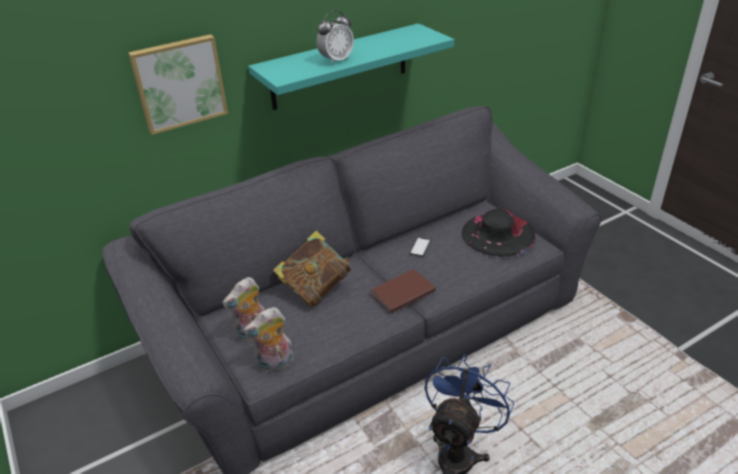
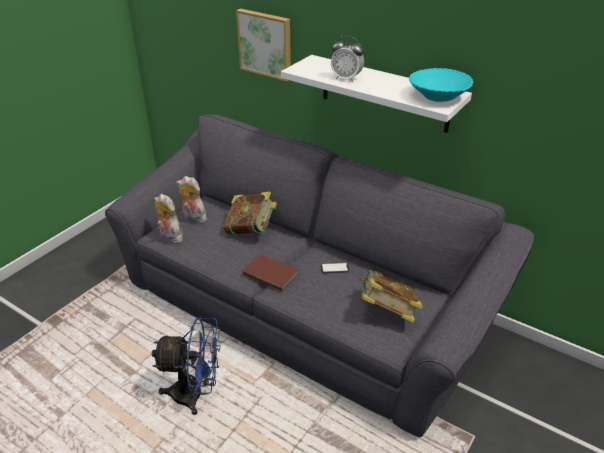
camera: 65 degrees right, 0 degrees up
turquoise shelf [248,23,454,110] -> white shelf [281,55,472,133]
black hat [461,209,536,258] -> book [359,269,423,323]
none -> turquoise bowl [409,68,473,102]

